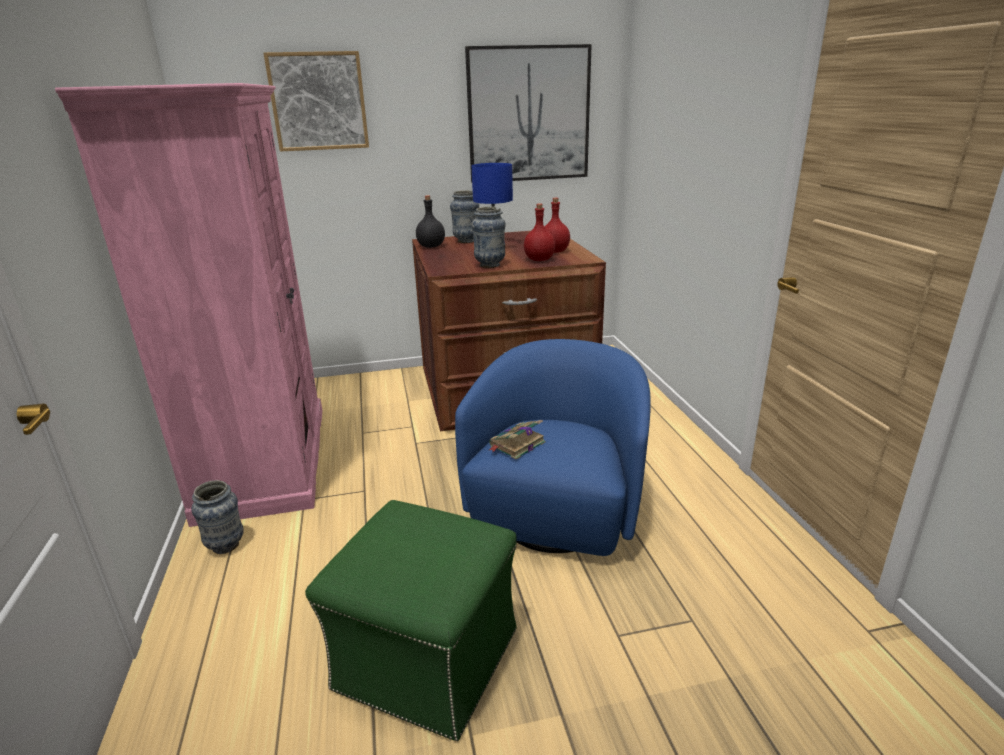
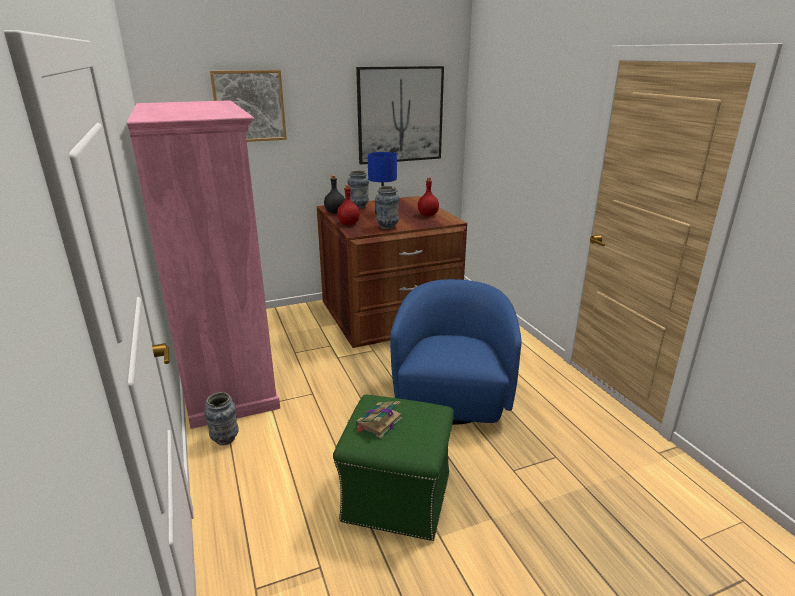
camera: 10 degrees left, 0 degrees up
book [489,420,545,459] -> book moved to [356,401,403,439]
red bottle [524,204,555,261] -> red bottle moved to [337,185,360,225]

